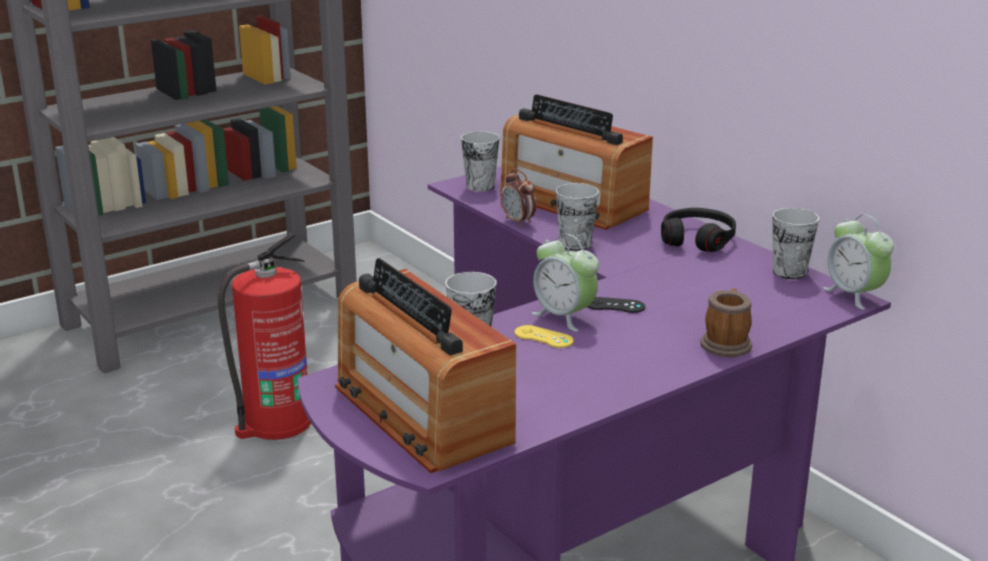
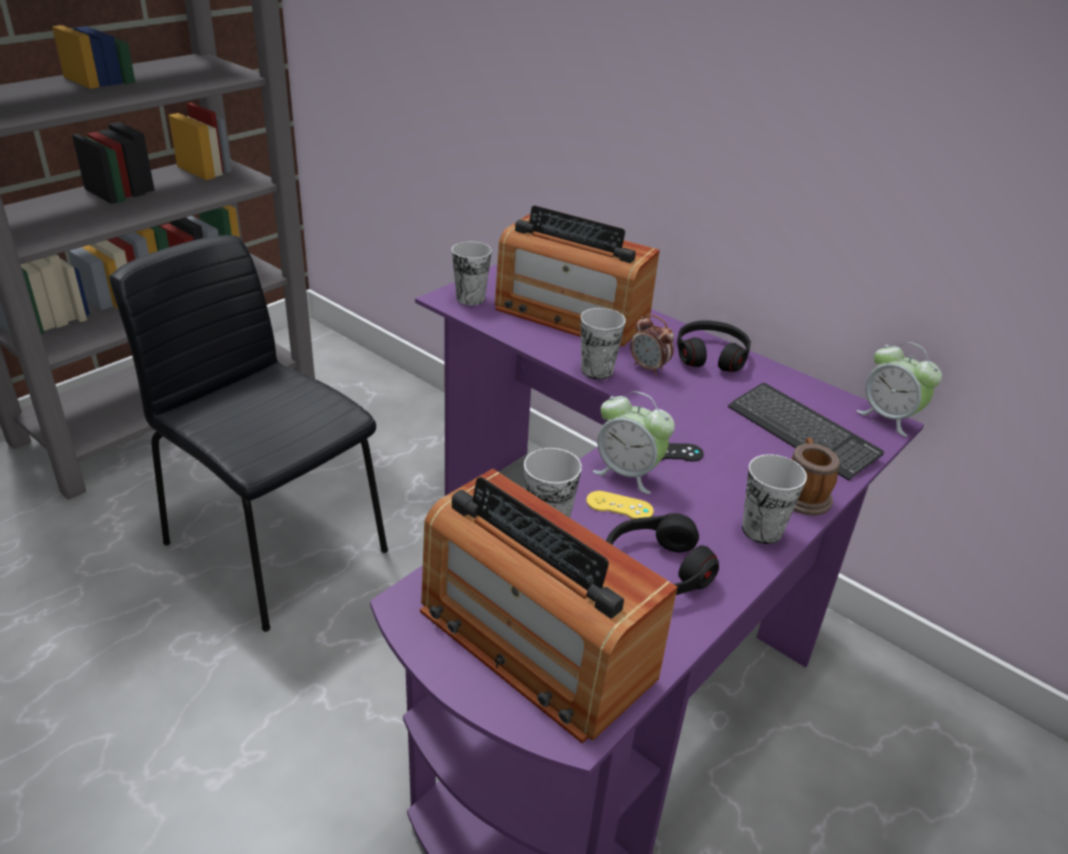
camera: 15 degrees left, 10 degrees up
fire extinguisher [218,233,311,440] -> black chair [109,235,388,632]
alarm clock [501,169,537,227] -> alarm clock moved to [630,314,674,375]
cup [773,208,819,280] -> cup moved to [742,454,807,544]
none -> black headphones [606,513,719,595]
none -> keyboard [728,383,884,481]

